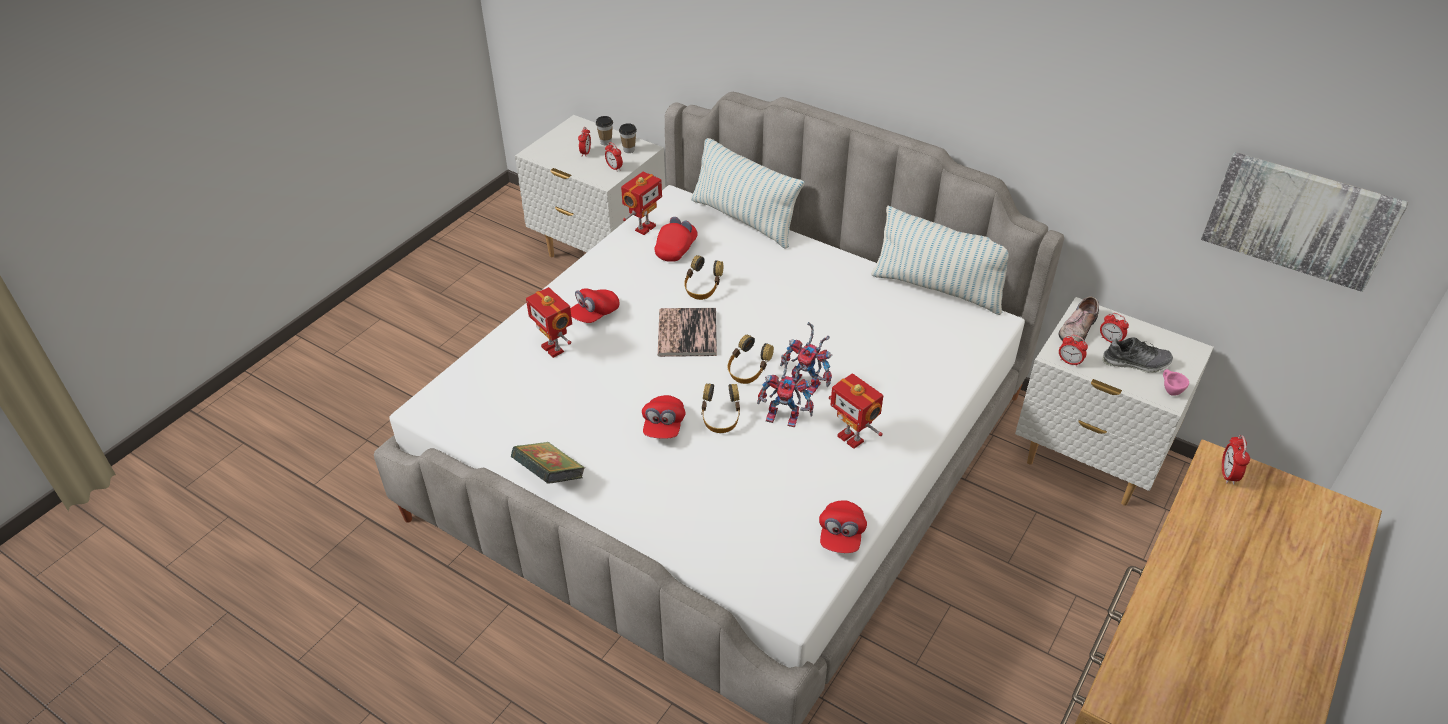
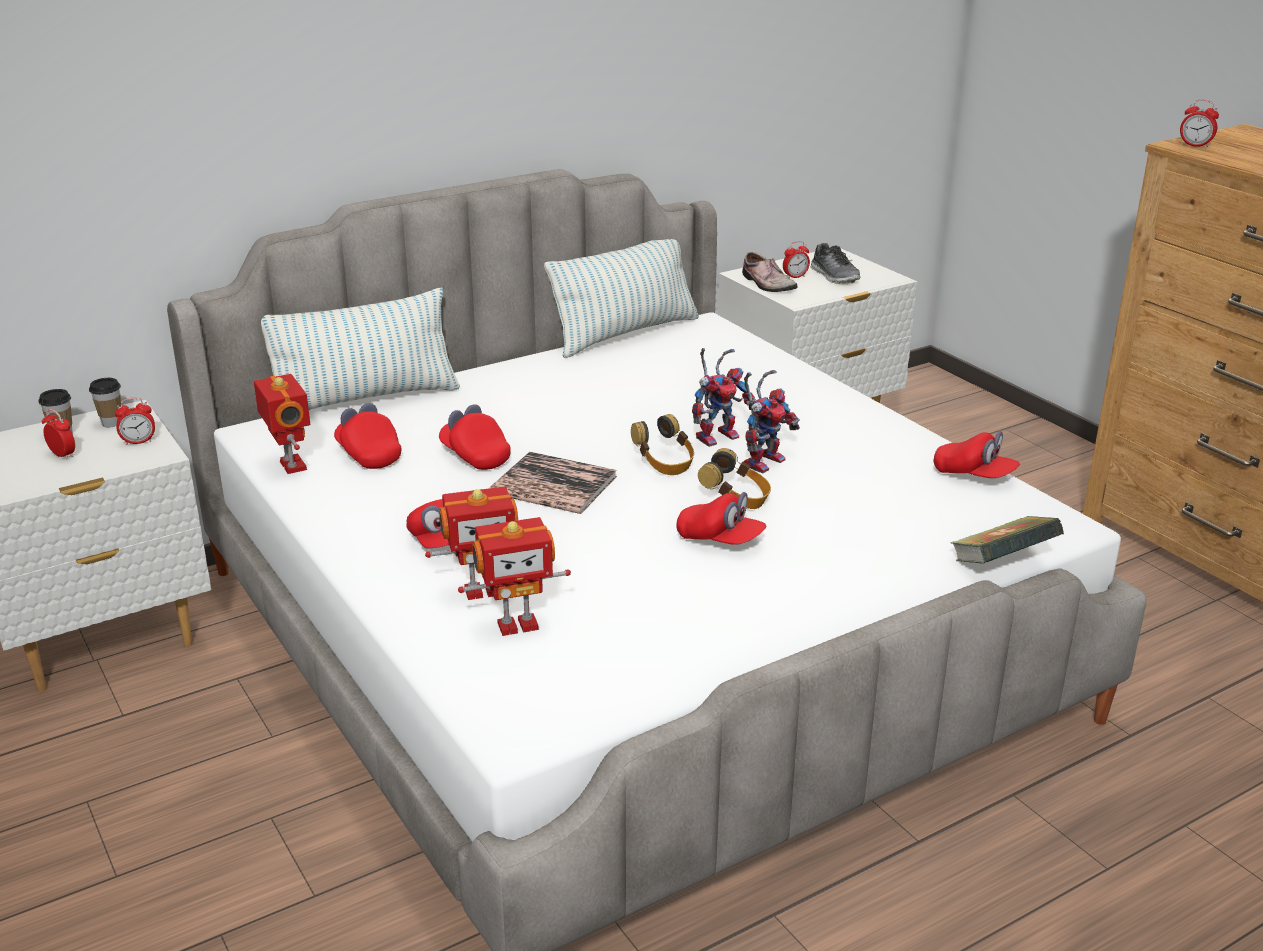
camera: 65 degrees left, 15 degrees down
book [511,442,585,484] -> book moved to [951,516,1064,564]
headphones [684,255,723,300] -> red cap [439,404,511,470]
toy robot [829,373,883,449] -> toy robot moved to [458,517,571,636]
alarm clock [1059,334,1088,367] -> none
shoe [1102,337,1173,373] -> shoe turned 120 degrees clockwise [810,243,861,284]
pink cup [1163,369,1189,396] -> none
picture [1201,152,1408,292] -> none

